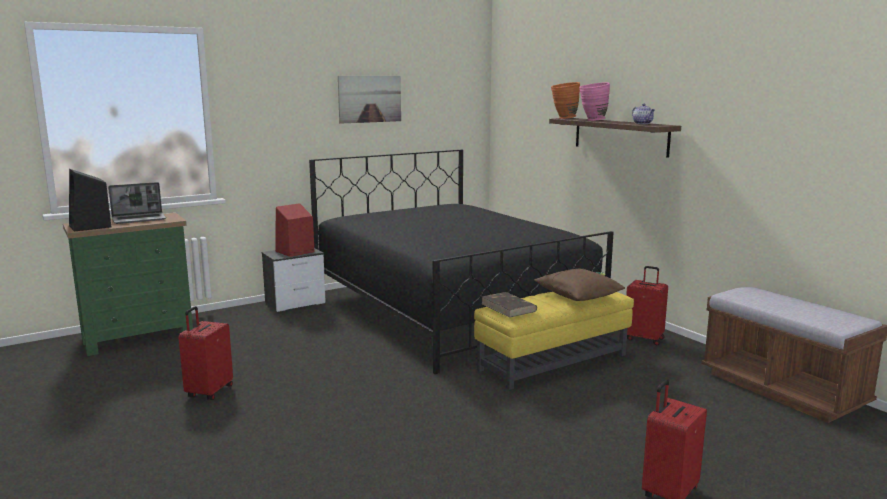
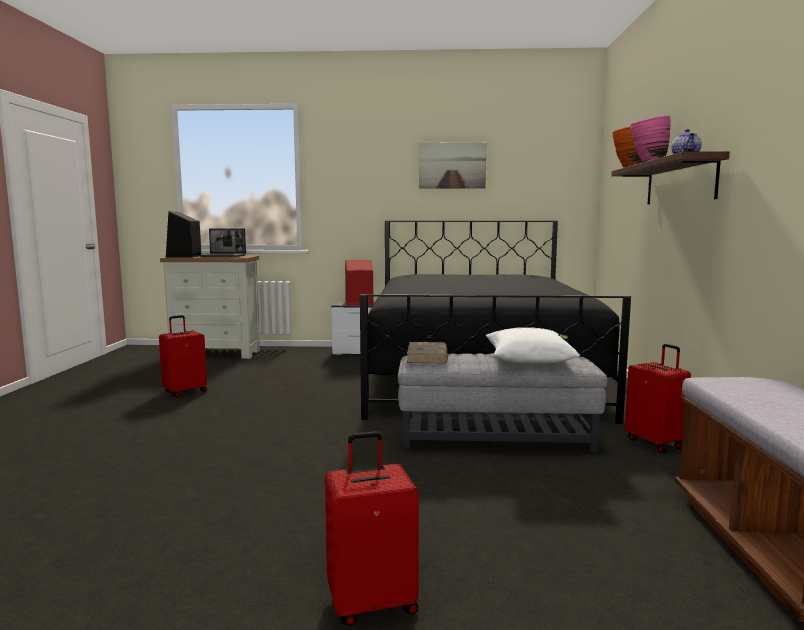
camera: 35 degrees right, 5 degrees down
green dresser [63,213,193,356] -> white dresser [160,256,260,359]
yellow ottoman [474,292,634,390] -> grey ottoman [398,353,607,452]
brown pillow [534,269,625,301] -> white pillow [486,327,580,364]

